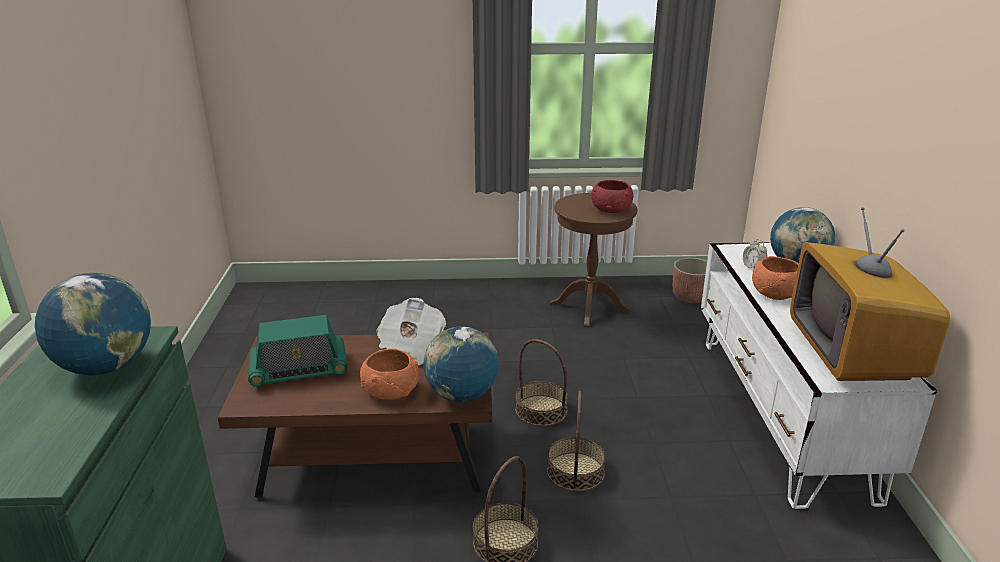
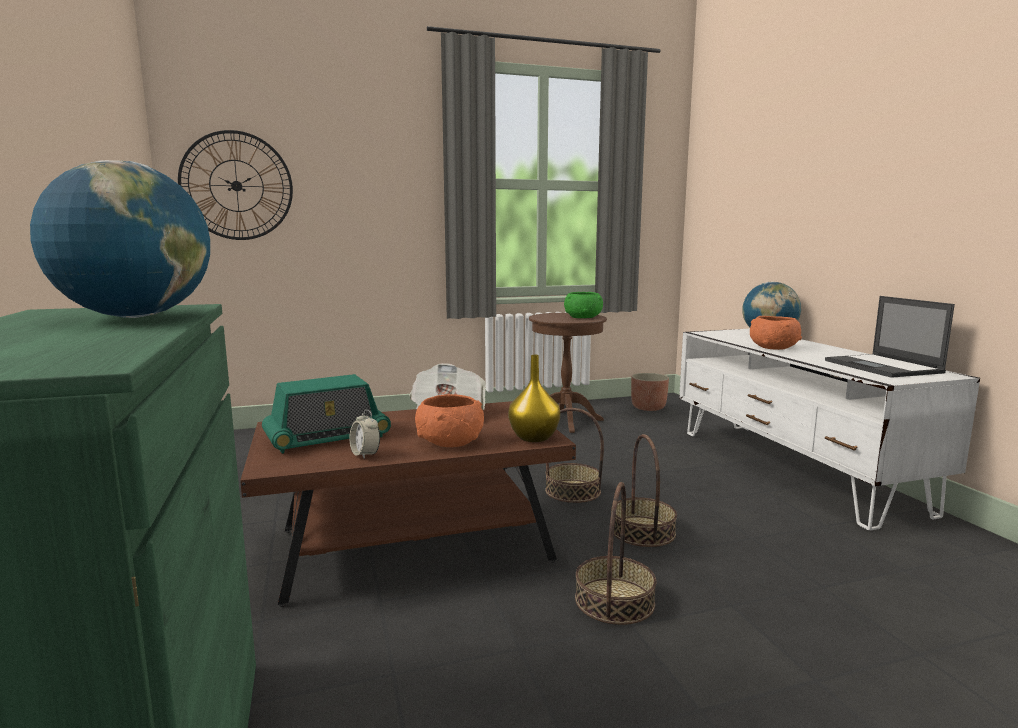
camera: 15 degrees left, 15 degrees down
globe [423,326,499,402] -> yellow vase [508,355,560,442]
red bowl [591,180,633,213] -> green bowl [564,292,603,318]
alarm clock [743,239,767,268] -> alarm clock moved to [349,410,380,459]
television [790,207,950,381] -> laptop [825,296,955,378]
none -> wall clock [178,130,293,240]

